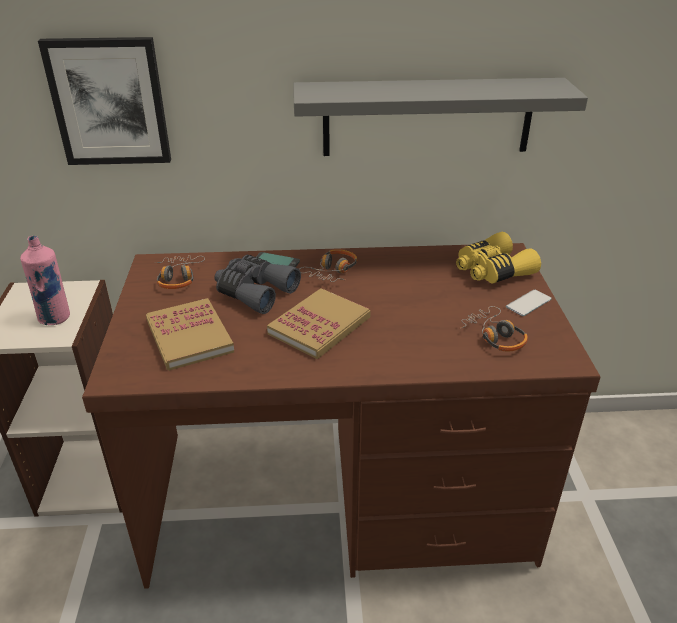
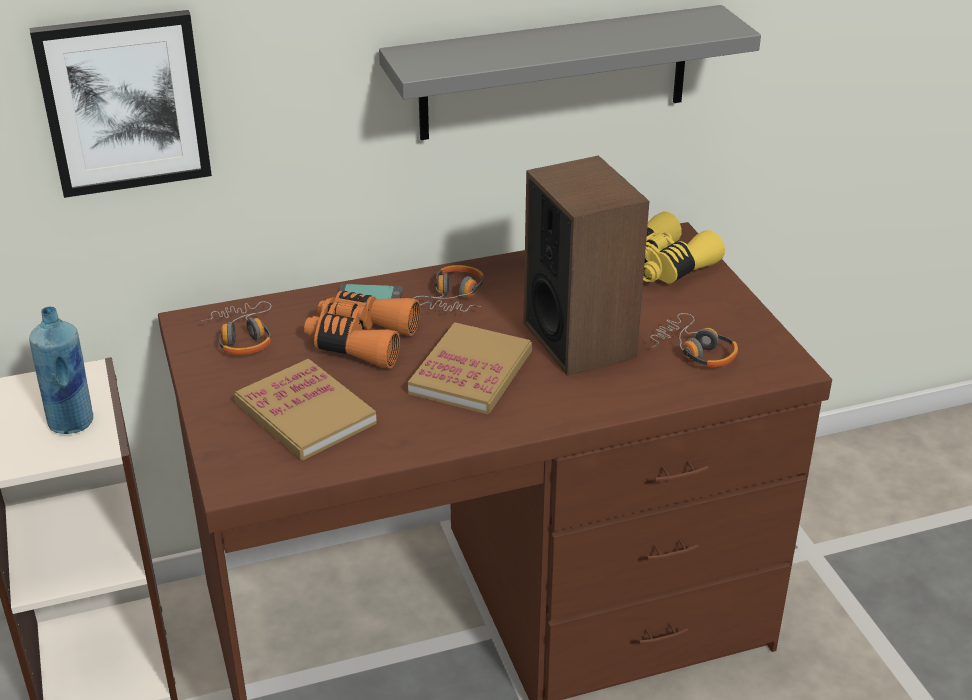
camera: 15 degrees left, 0 degrees up
pink bottle [20,235,70,325] -> blue bottle [29,307,93,434]
grey binoculars [215,255,301,314] -> orange binoculars [304,291,420,369]
phone [506,290,552,316] -> none
none -> speaker [523,155,649,376]

